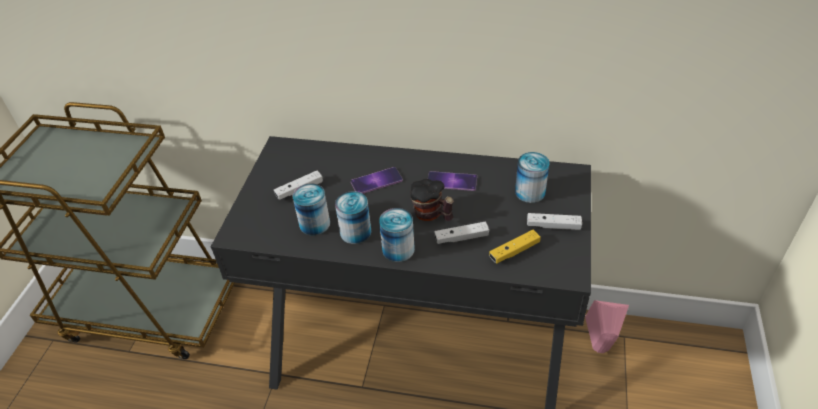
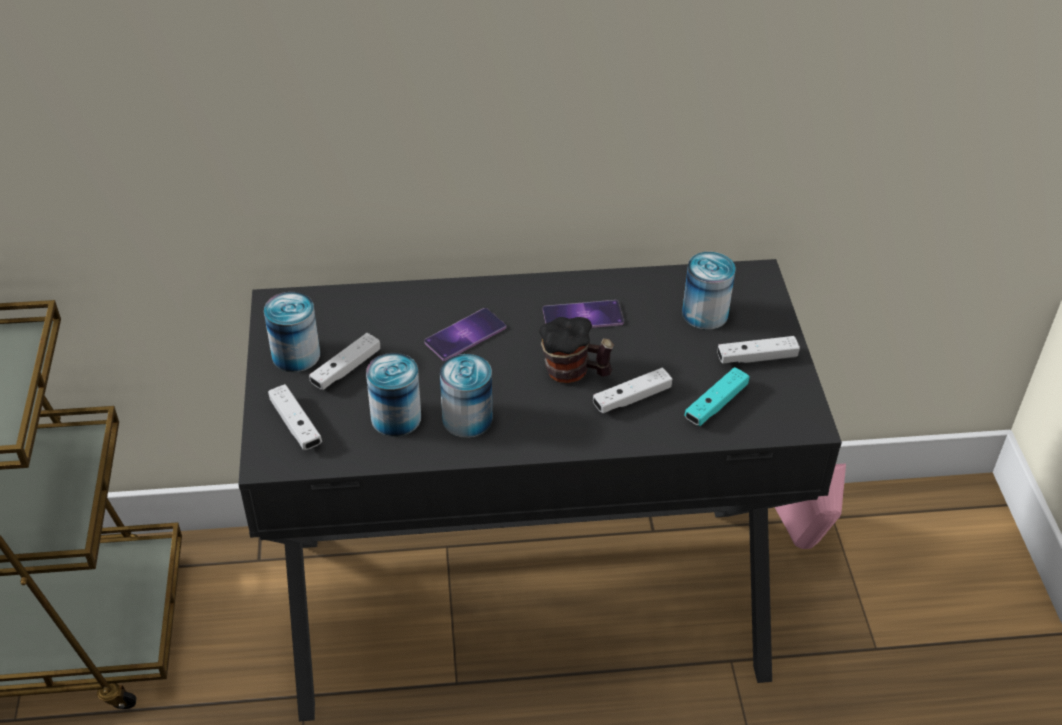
camera: 20 degrees left, 0 degrees up
can [379,208,415,262] -> can moved to [264,292,320,372]
yellow game controller [489,230,541,263] -> turquoise game controller [684,367,750,426]
none -> white game controller [268,384,322,450]

